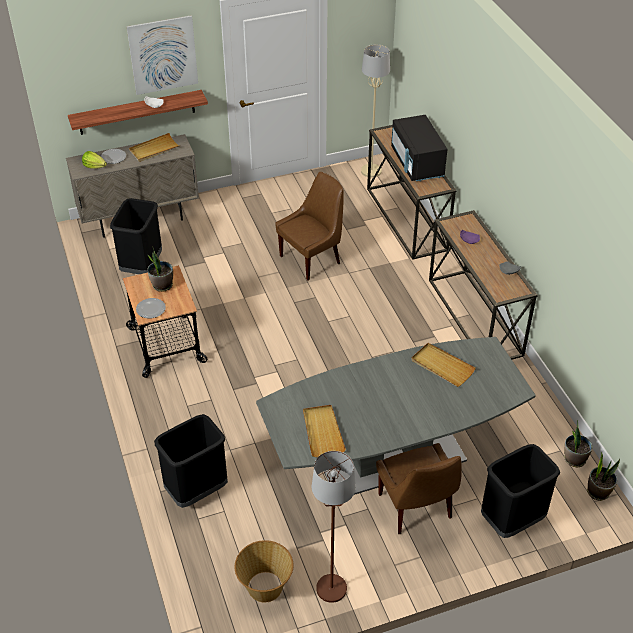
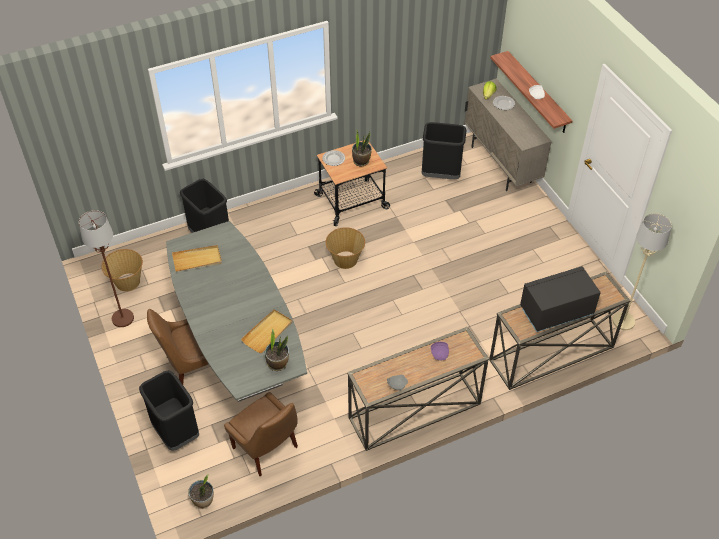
camera: 85 degrees right, 5 degrees up
picture [127,15,198,95] -> none
beige tray [129,133,181,162] -> none
brown chair [275,172,344,280] -> brown chair moved to [224,392,298,476]
potted plant [564,420,593,467] -> potted plant moved to [265,328,289,371]
none -> basket [326,227,365,269]

